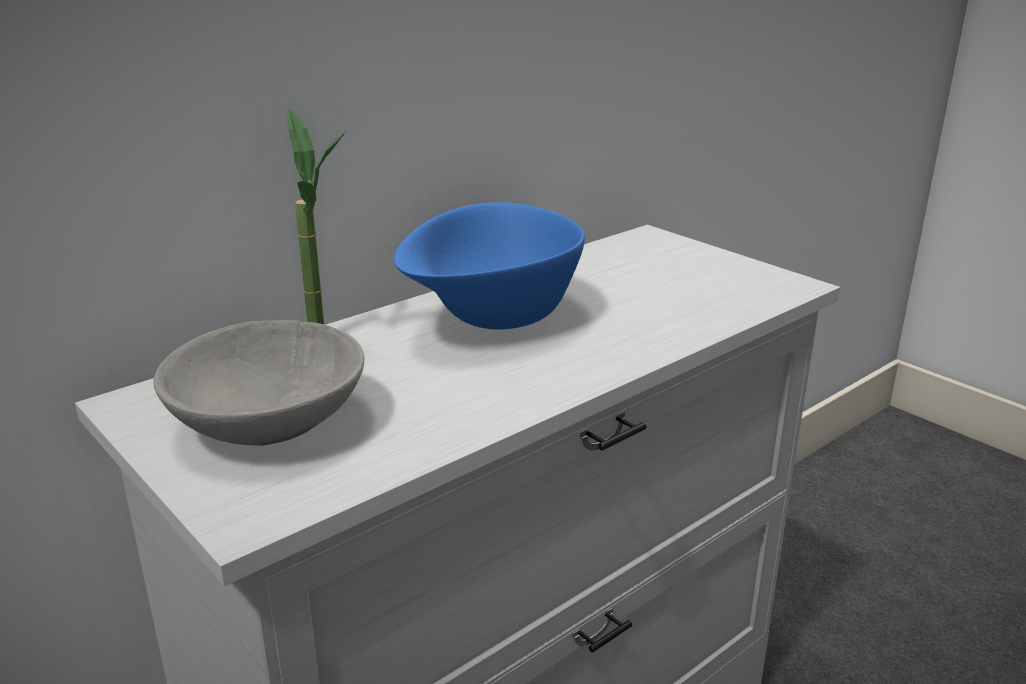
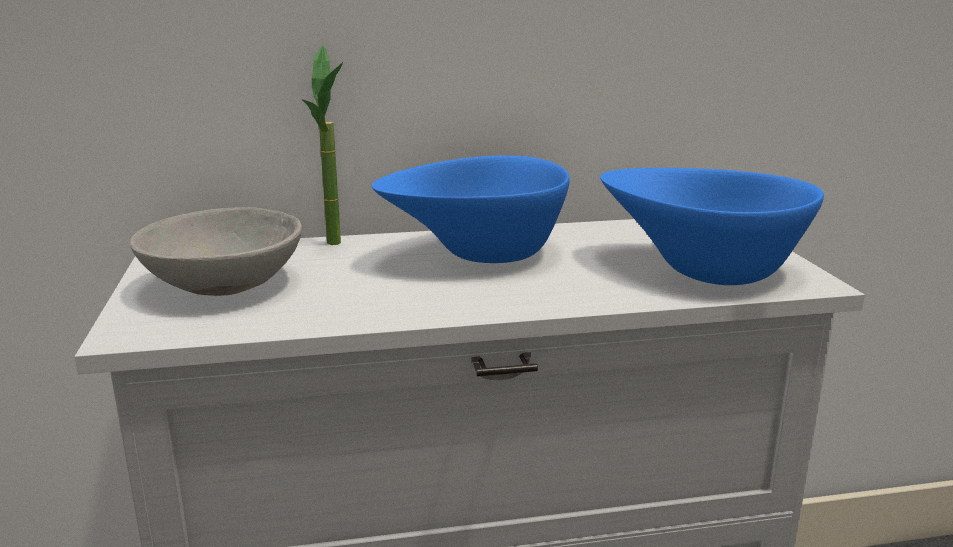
camera: 30 degrees right, 5 degrees down
none -> blue bowl [600,168,824,285]

